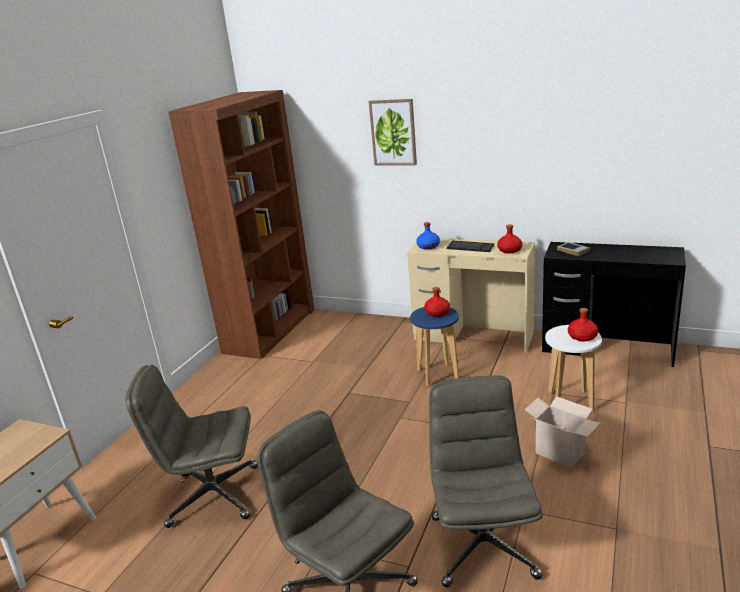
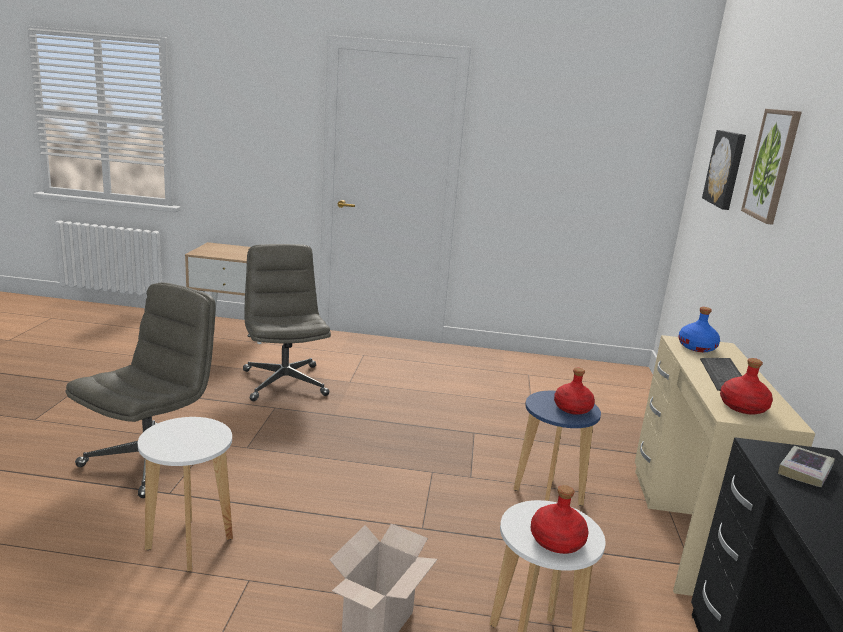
camera: 70 degrees right, 5 degrees down
brown bookcase [168,90,314,359] -> none
grey office chair [429,375,543,587] -> white stool [138,417,233,571]
none -> picture [702,130,746,210]

